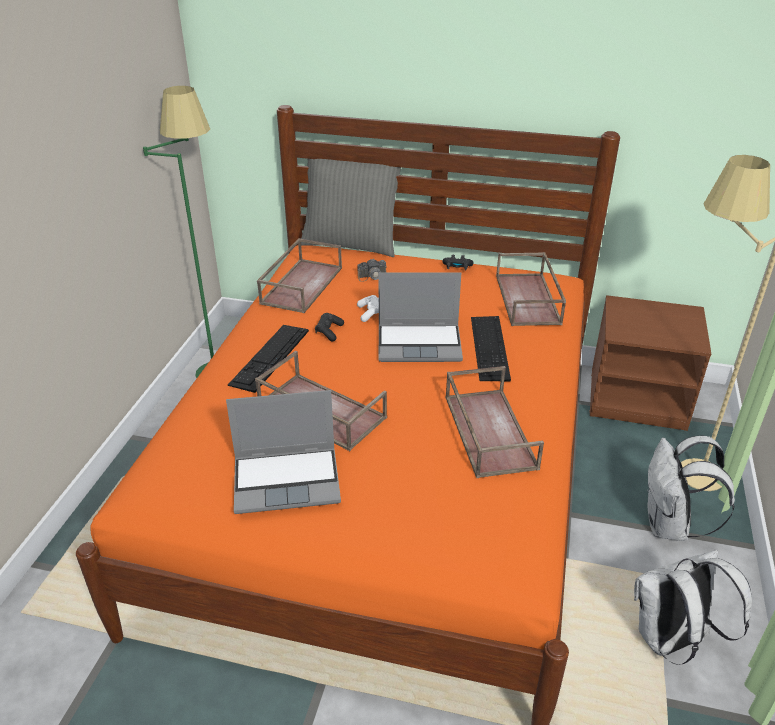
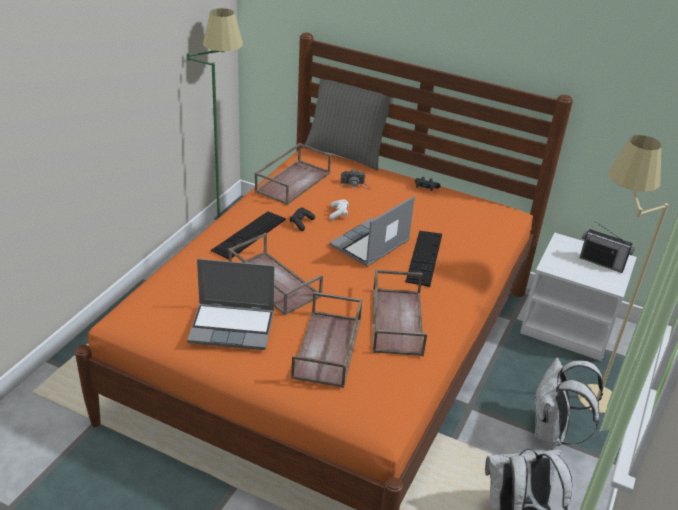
camera: 10 degrees right, 0 degrees up
laptop [378,272,463,362] -> laptop turned 120 degrees clockwise [329,196,415,267]
brown tray [496,252,566,326] -> brown tray moved to [291,292,362,388]
brown nightstand [589,295,711,431] -> white nightstand [520,232,637,361]
none -> radio [580,221,635,273]

